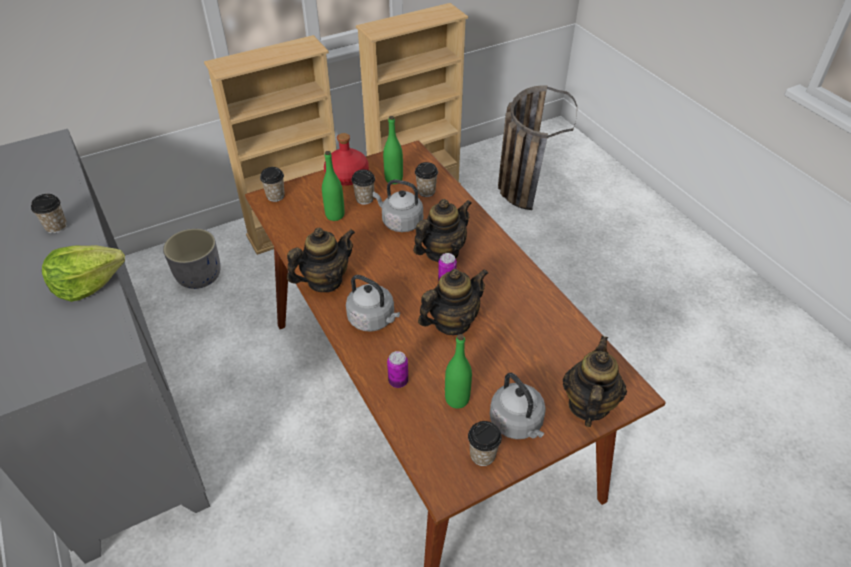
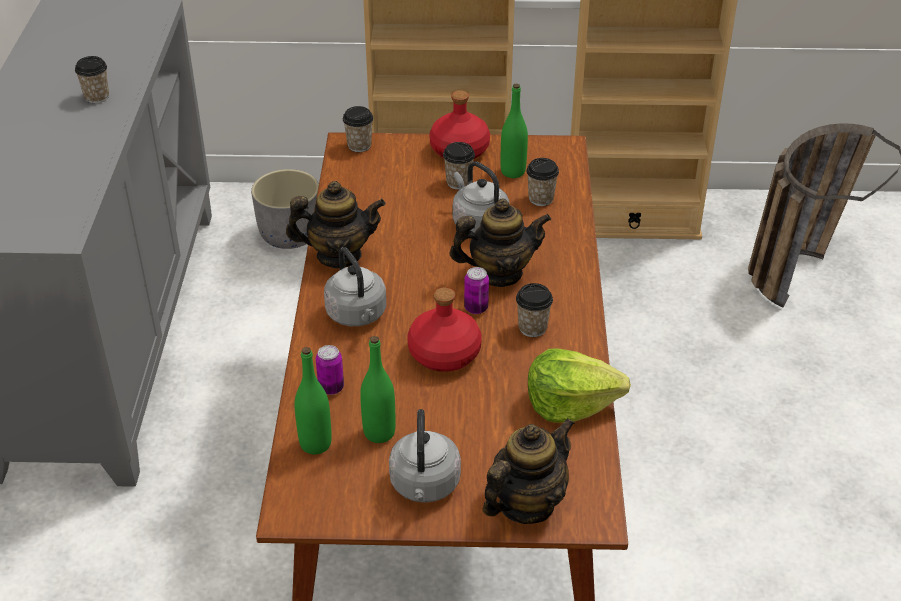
camera: 30 degrees right, 5 degrees down
lettuce [42,245,125,302] -> lettuce moved to [528,349,631,423]
green bottle [322,151,344,221] -> green bottle moved to [295,347,332,454]
teapot [418,269,488,335] -> red bottle [407,288,482,372]
cup [468,421,502,466] -> cup moved to [516,283,553,337]

